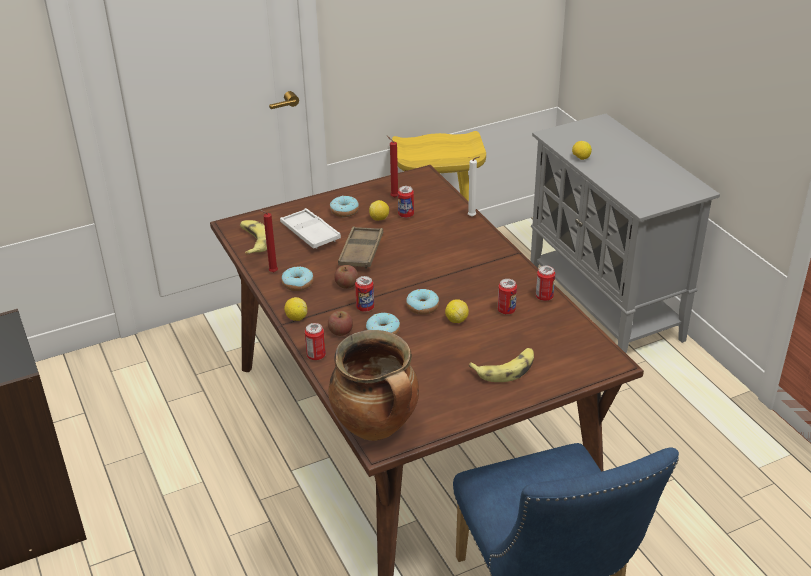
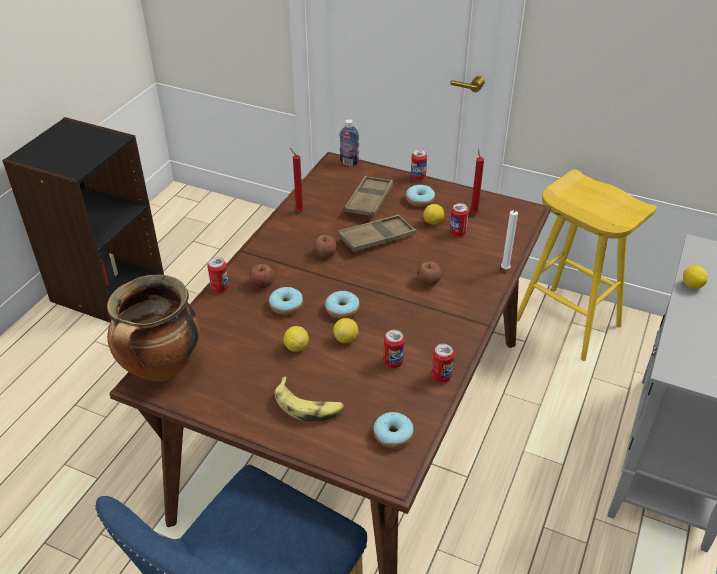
camera: 50 degrees right, 5 degrees up
banana [240,220,267,255] -> none
white tray [280,208,341,249] -> brown tray [344,176,393,218]
donut [282,266,314,291] -> donut moved to [373,412,414,448]
lemon [284,297,307,321] -> lemon moved to [283,326,309,352]
can [355,276,374,312] -> can moved to [411,149,427,181]
none -> bottle [339,119,359,166]
none -> apple [417,261,442,286]

